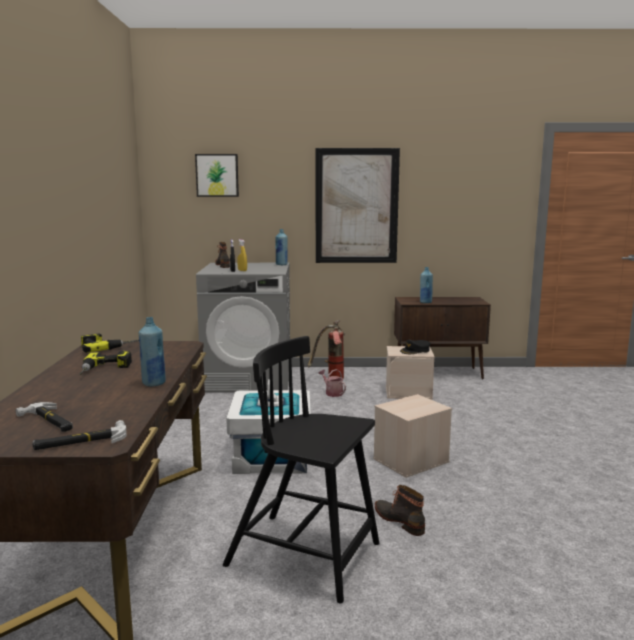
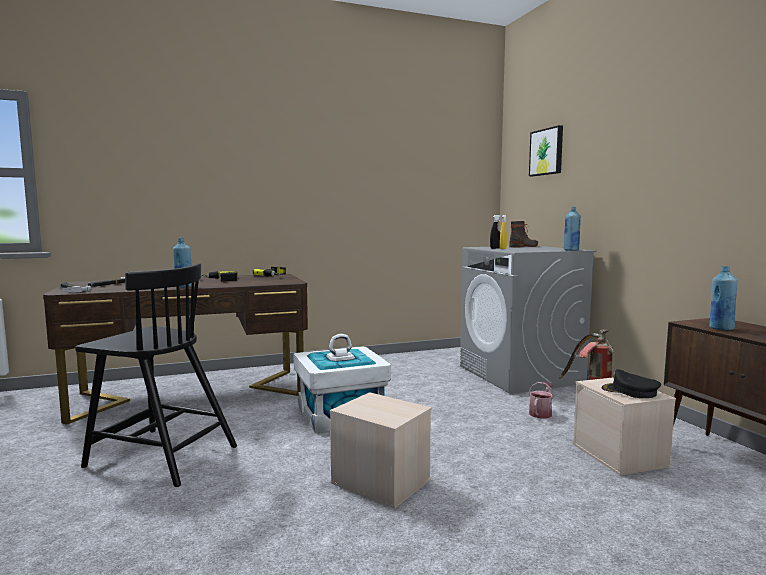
camera: 70 degrees right, 5 degrees down
black chair [223,336,379,603] -> black chair turned 105 degrees clockwise [75,263,237,487]
picture [316,148,400,263] -> none
boot [375,485,425,536] -> none

